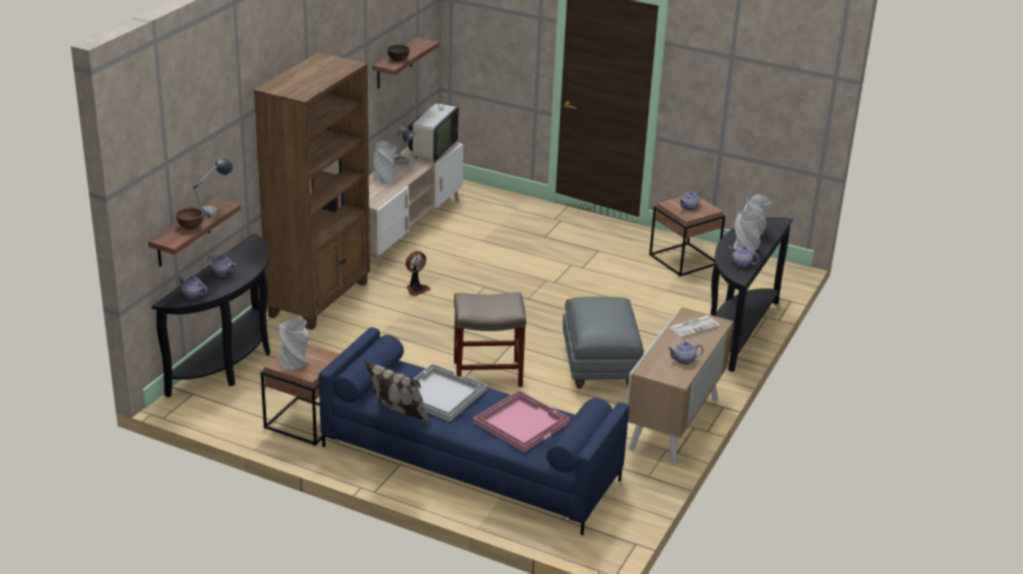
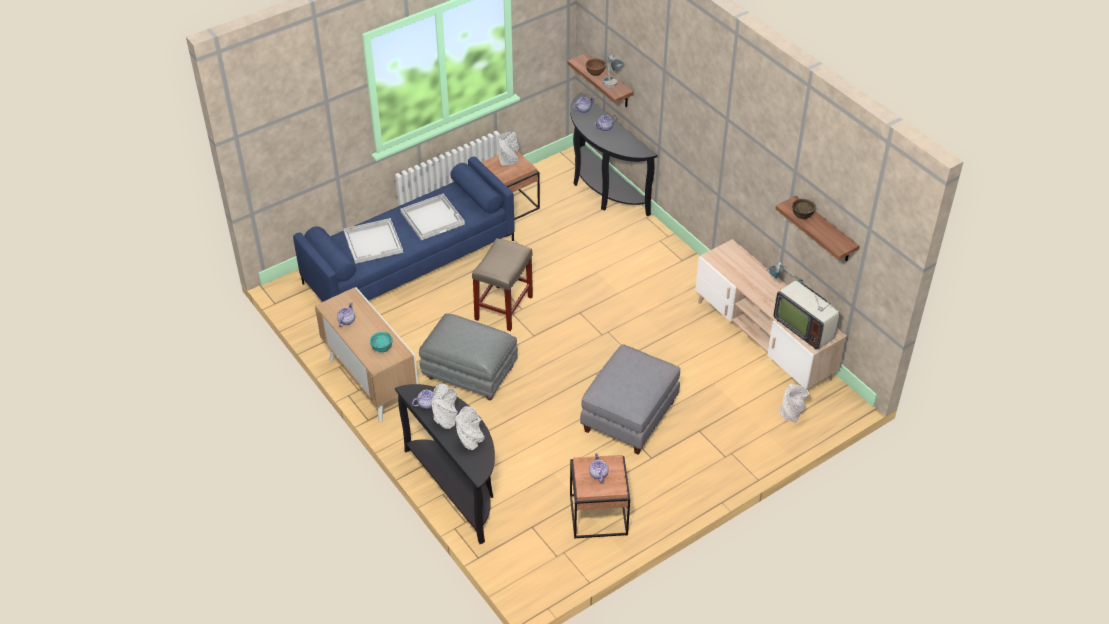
camera: 120 degrees right, 15 degrees up
brown bookcase [254,52,370,330] -> none
pillow [365,361,431,423] -> none
grey vase [374,141,397,183] -> grey vase moved to [779,384,809,422]
fan [406,251,431,296] -> none
pink tray [473,390,570,452] -> white tray [343,218,403,264]
newspaper [669,316,720,338] -> turquoise bowl [370,332,393,352]
none -> grey ottoman [580,344,681,455]

